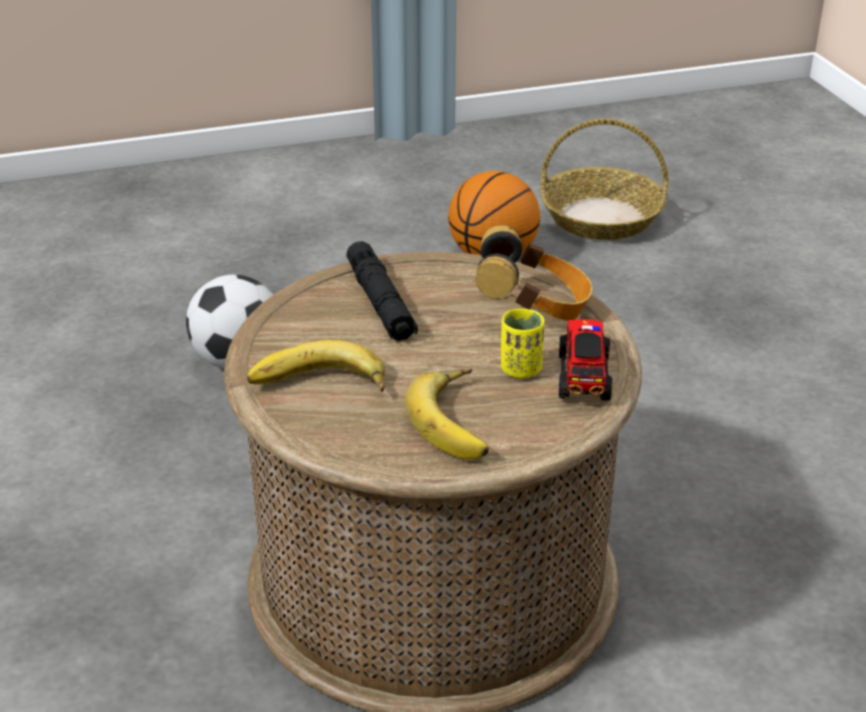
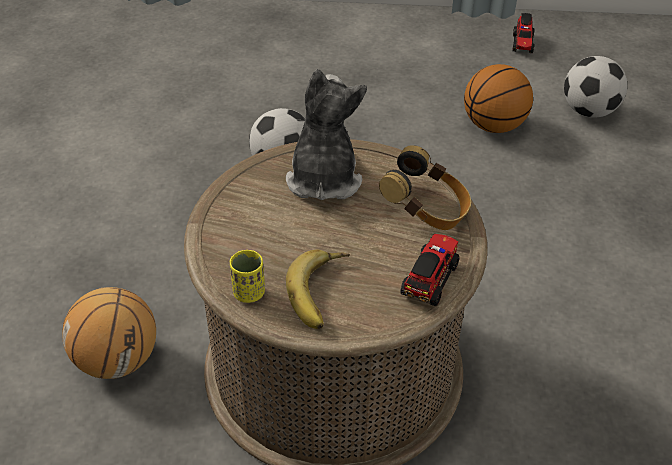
camera: 20 degrees right, 10 degrees up
banana [247,340,385,392] -> none
black flashlight [347,241,418,341] -> plush toy [286,69,367,200]
yellow cup [501,309,545,379] -> yellow cup moved to [230,250,265,303]
basket [540,119,668,240] -> football [564,56,627,118]
none -> basketball [62,287,156,379]
none -> toy truck [513,13,535,53]

